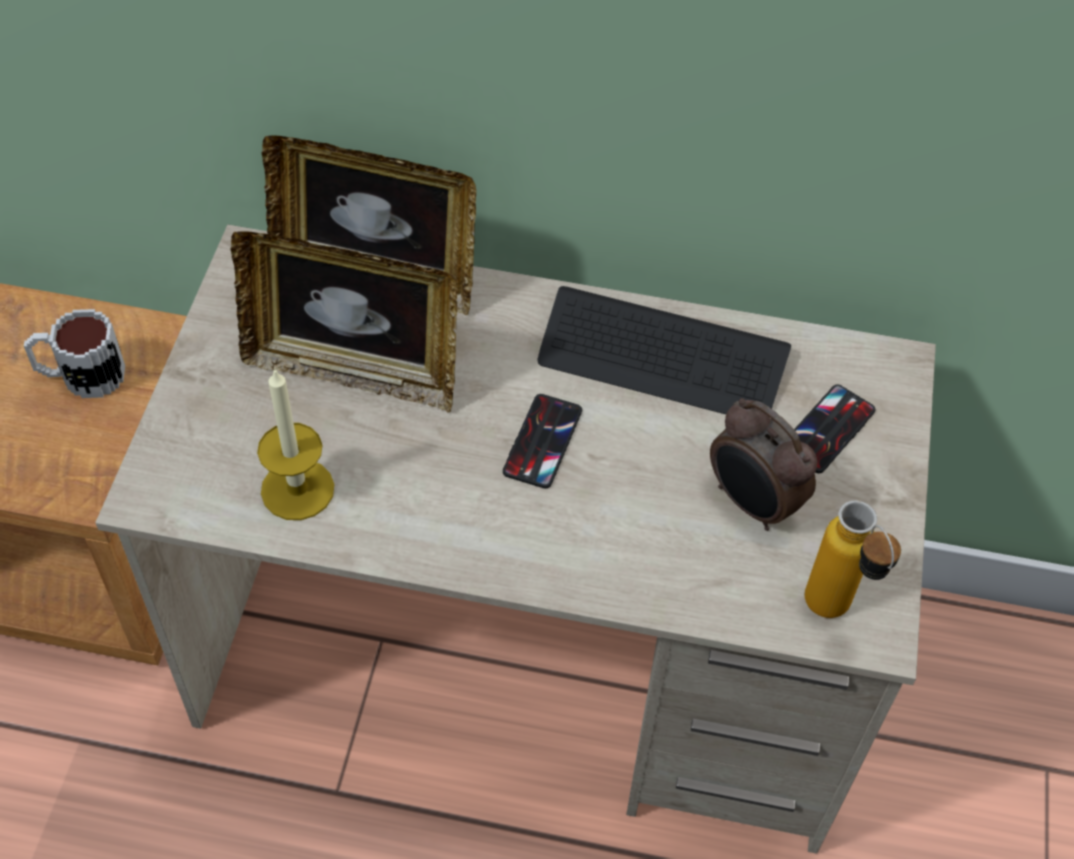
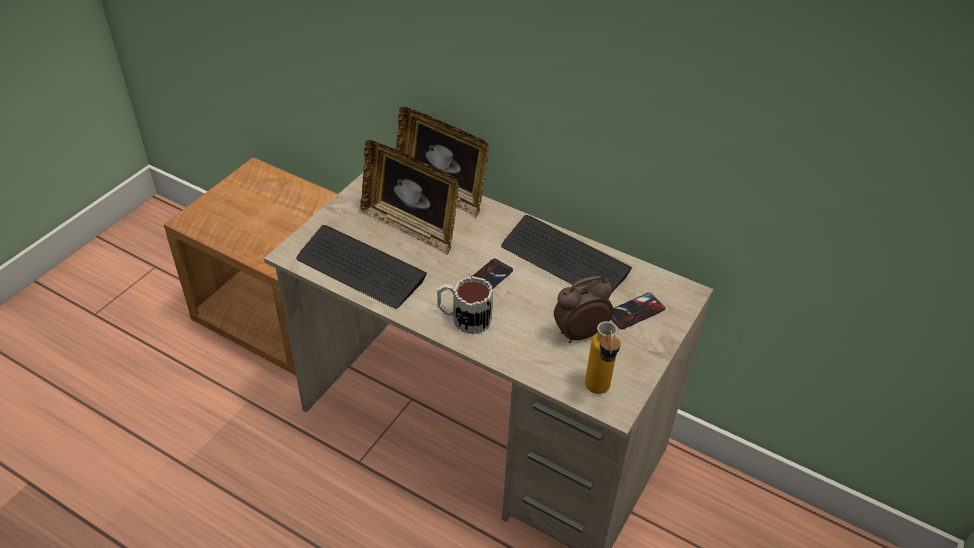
camera: 20 degrees right, 10 degrees down
mug [24,309,125,398] -> mug moved to [437,276,493,334]
candle [257,368,334,520] -> keyboard [296,225,427,309]
alarm clock [710,398,817,531] -> alarm clock turned 90 degrees clockwise [554,276,613,343]

